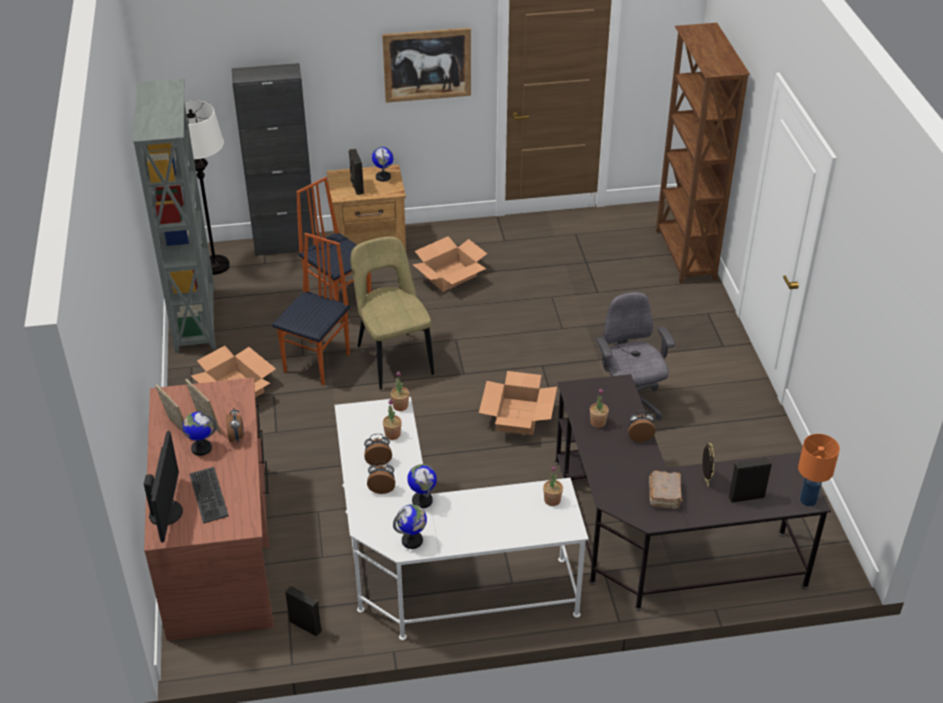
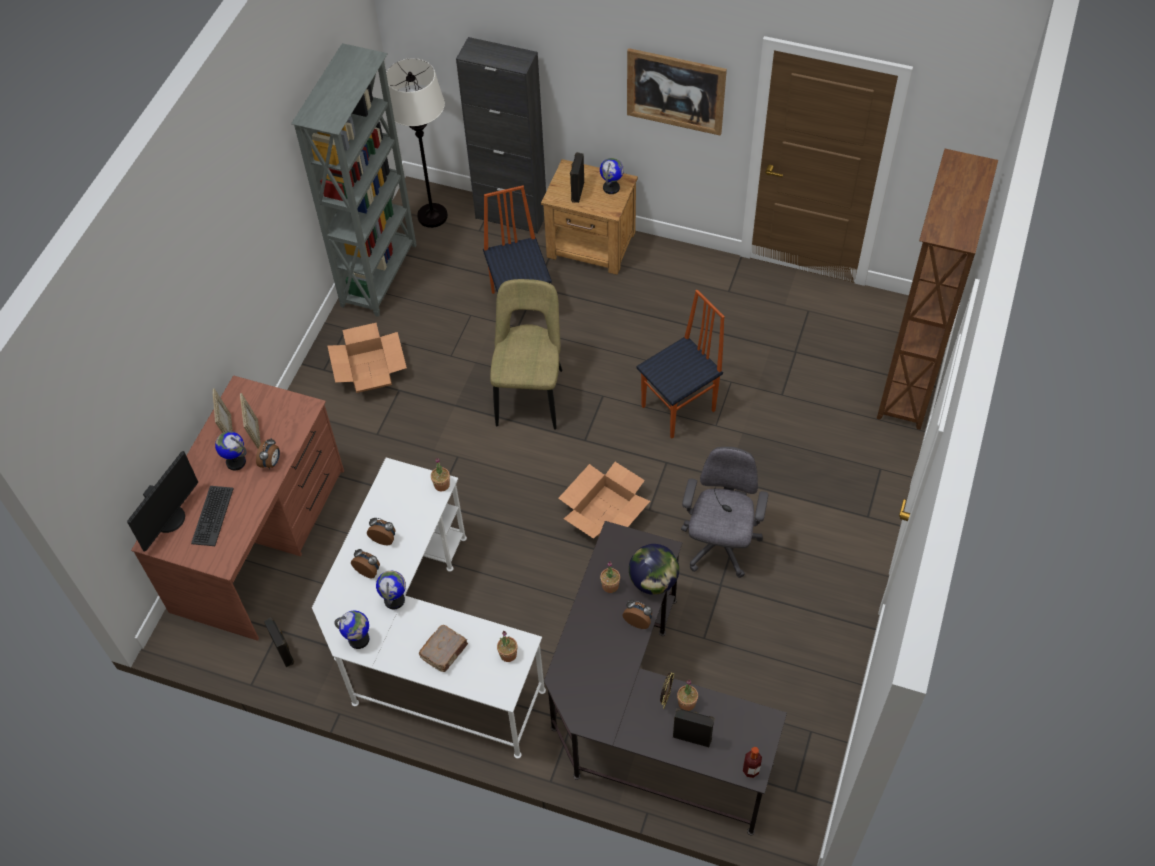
camera: 30 degrees right, 15 degrees up
chair [272,233,350,385] -> chair moved to [636,290,725,439]
potted plant [383,399,402,440] -> potted plant moved to [677,680,698,711]
cardboard box [412,236,487,292] -> none
brown book [649,471,682,509] -> brown book moved to [419,625,468,672]
orange table lamp [798,434,840,506] -> bottle [743,747,762,778]
none -> globe [629,544,679,595]

